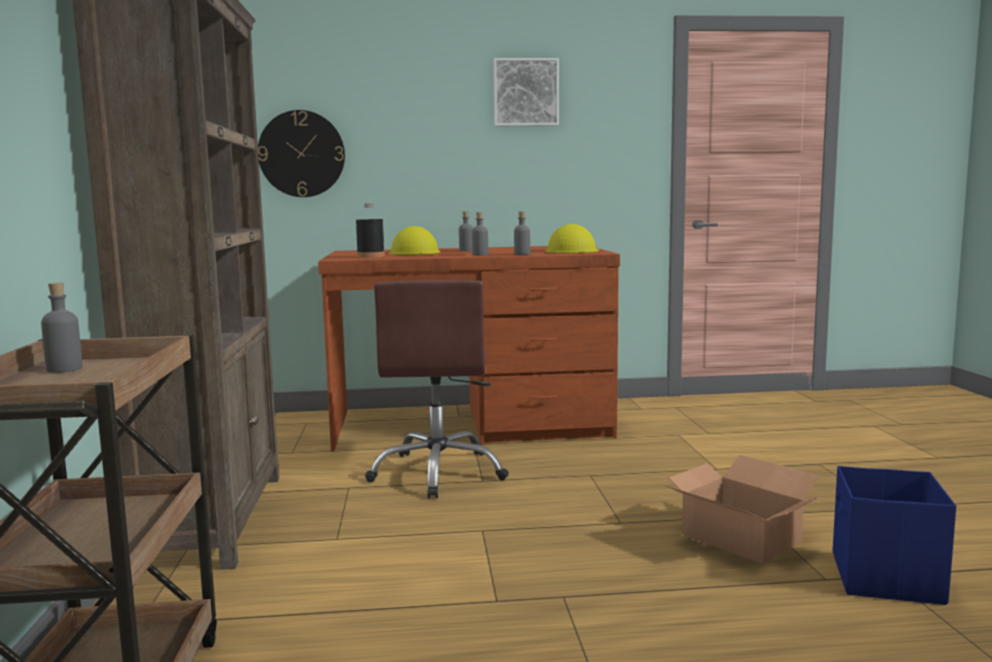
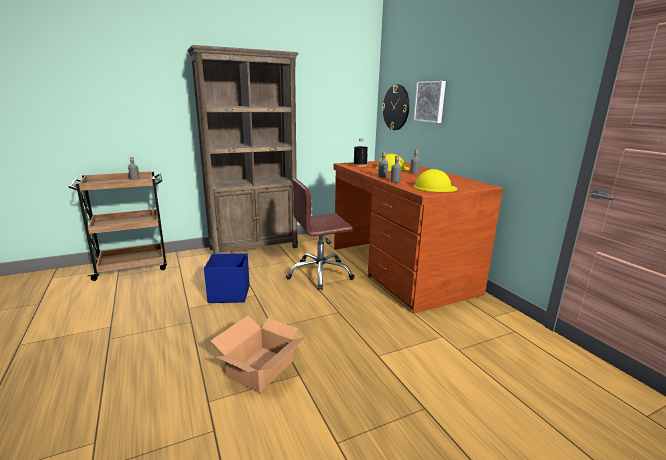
camera: 70 degrees right, 10 degrees up
picture [493,58,559,126] -> picture moved to [414,81,446,123]
blue storage box [833,466,956,605] -> blue storage box moved to [204,253,250,303]

